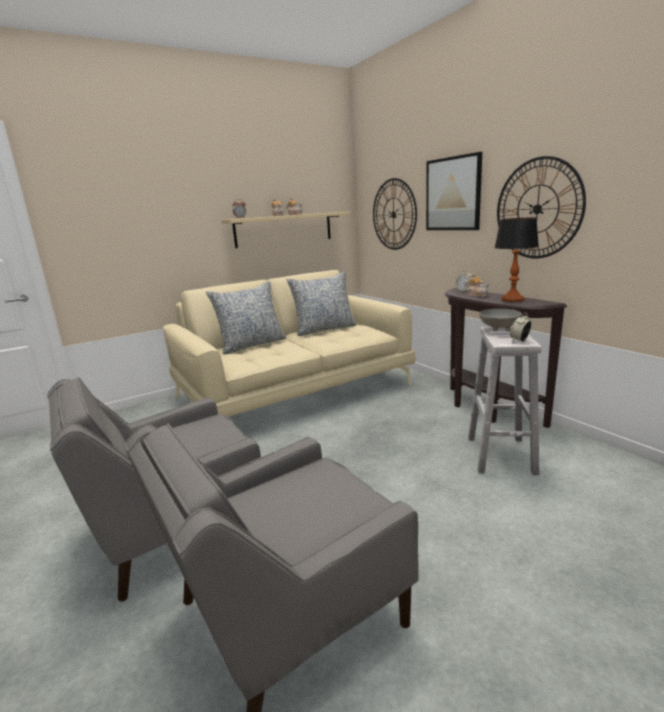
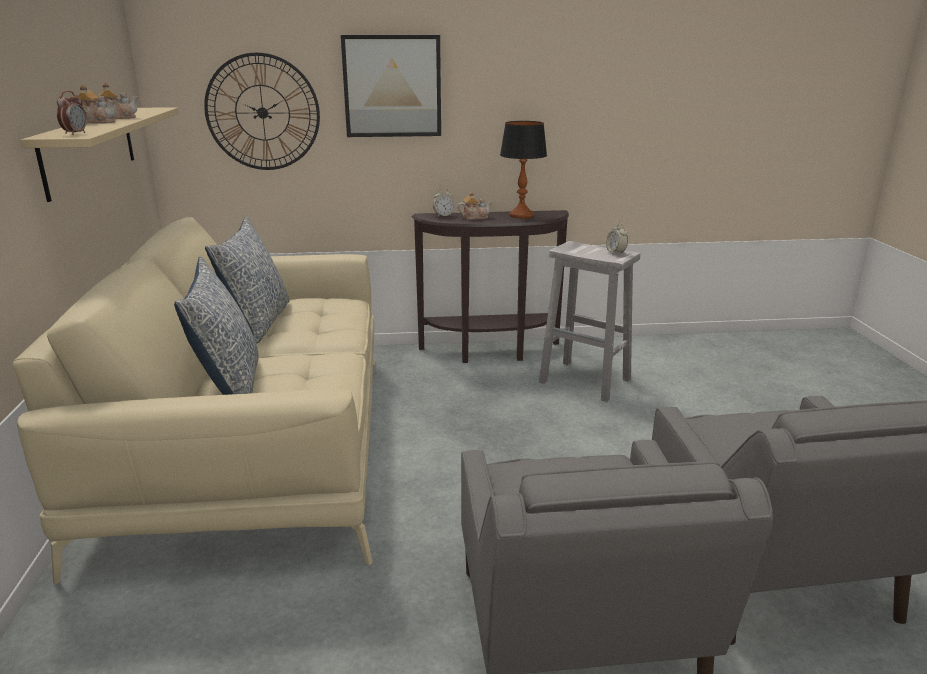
camera: 65 degrees left, 5 degrees up
grey bowl [479,309,522,332] -> none
wall clock [497,156,586,258] -> none

